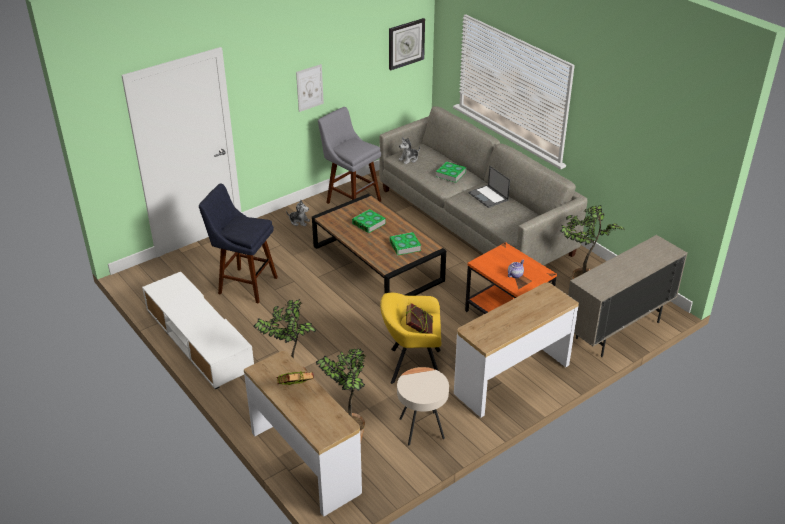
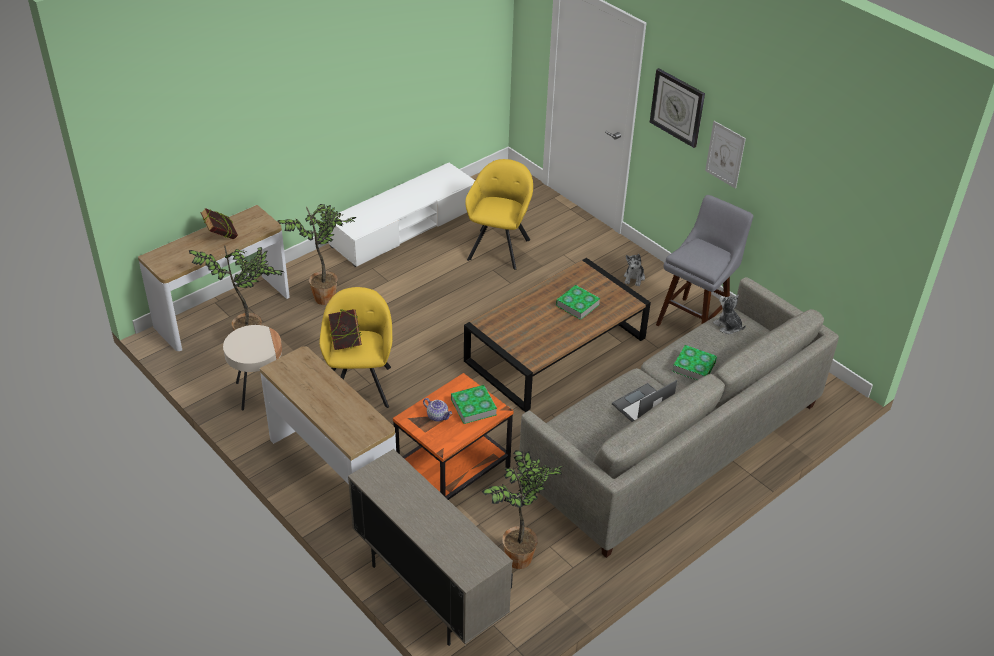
camera: 85 degrees right, 5 degrees up
blue stool [199,184,278,303] -> yellow armchair [465,159,533,270]
wall clock [389,18,425,70] -> wall clock moved to [650,68,705,148]
book [390,232,421,255] -> book moved to [451,385,497,424]

